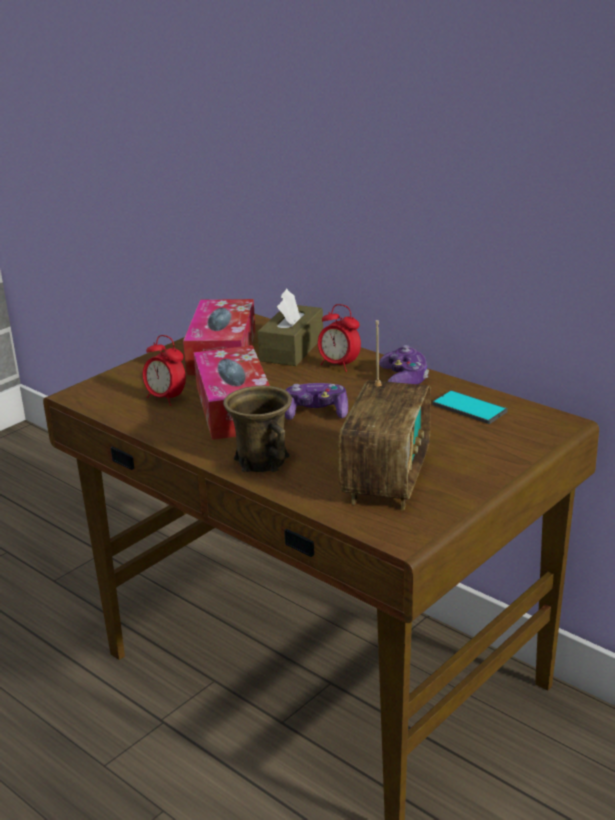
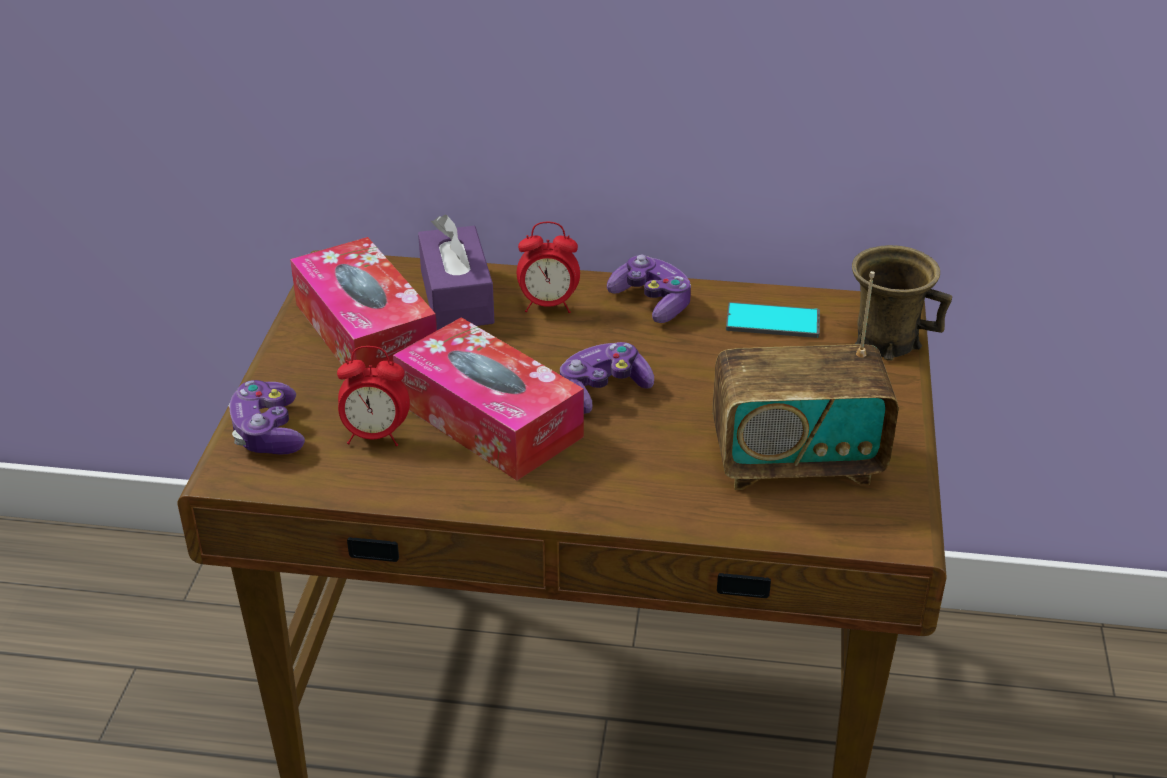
camera: 35 degrees left, 10 degrees up
brown mug [223,386,292,472] -> brown mug moved to [852,245,952,361]
brown tissue box [258,289,323,366] -> purple tissue box [418,214,495,330]
radio [338,320,431,511] -> radio turned 105 degrees clockwise [712,271,898,490]
none -> game controller [229,380,305,455]

